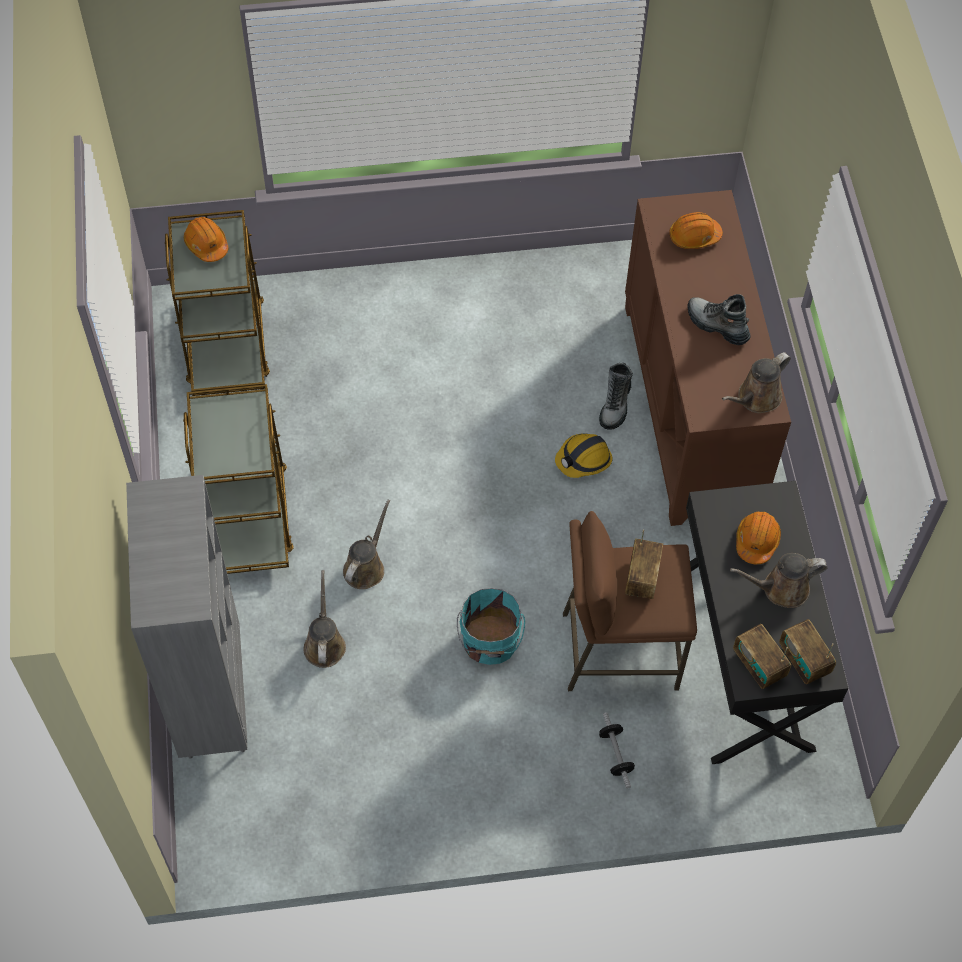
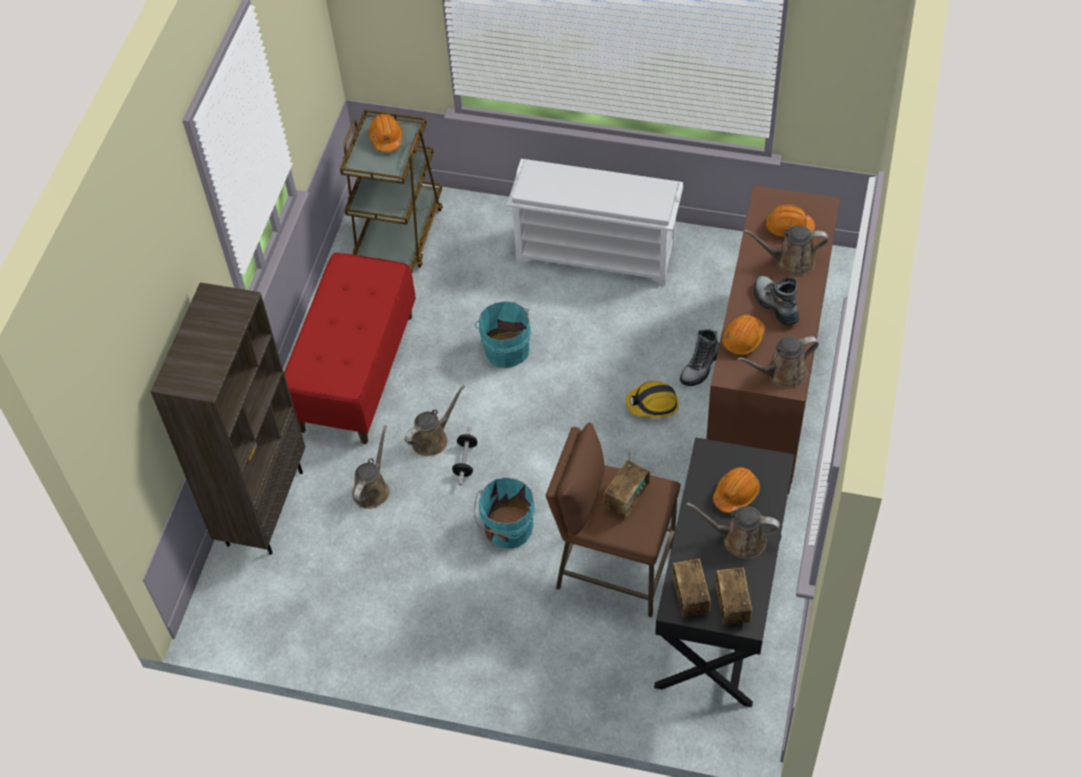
camera: 25 degrees right, 5 degrees down
grey bookcase [126,475,247,759] -> brown bookcase [150,282,305,555]
brown cart [183,384,294,574] -> red bench [284,253,416,444]
dumbbell [599,712,635,788] -> dumbbell moved to [452,426,477,485]
none -> turquoise bucket [475,301,531,368]
none -> white shoe rack [507,159,683,285]
none -> orange hard hat [722,315,765,355]
none -> brown watering can [744,225,828,275]

